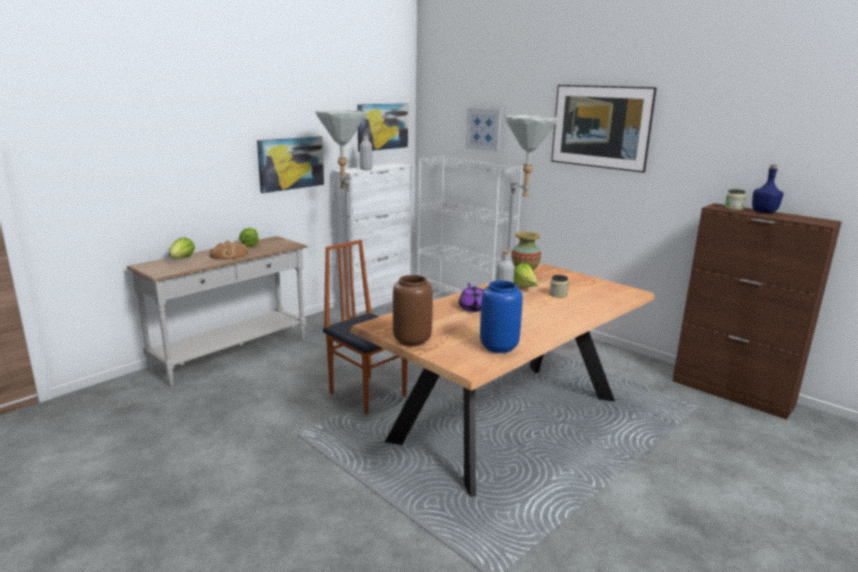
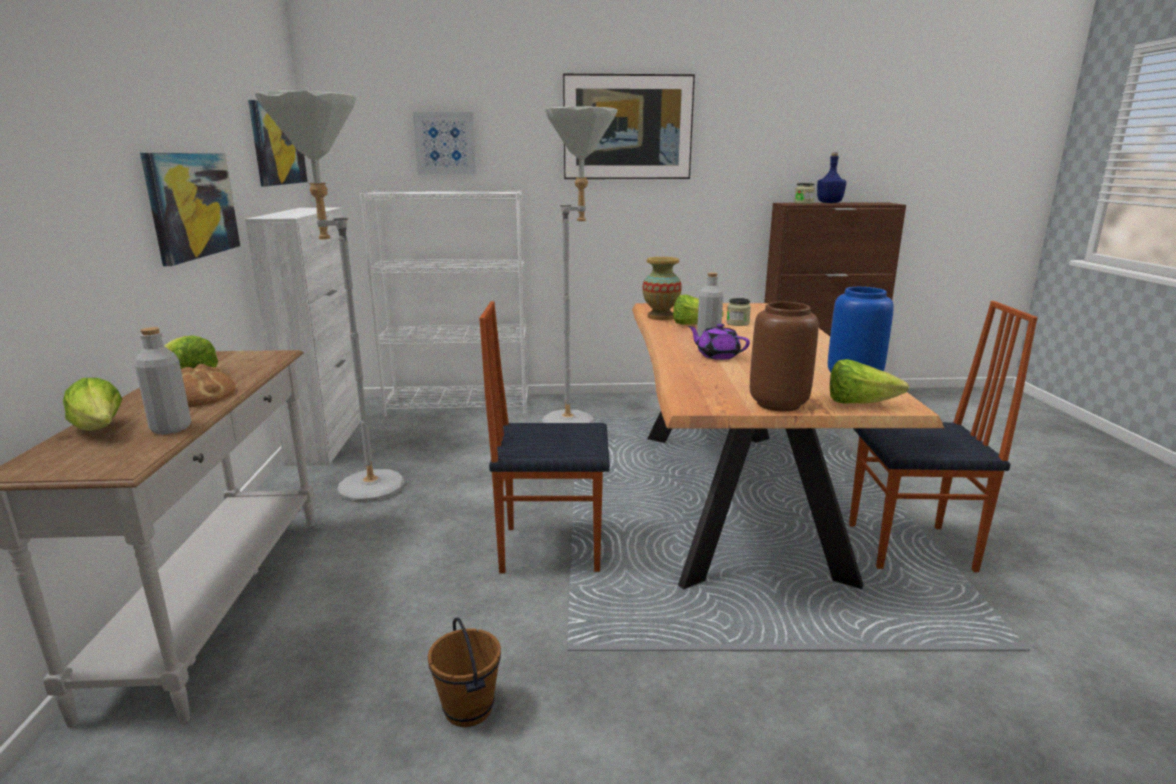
camera: 45 degrees left, 0 degrees up
grey bottle [360,134,372,170] -> grey bottle moved to [135,327,191,434]
none -> brown bucket [428,617,501,727]
none -> lettuce [830,359,909,404]
none -> chair [849,301,1038,572]

